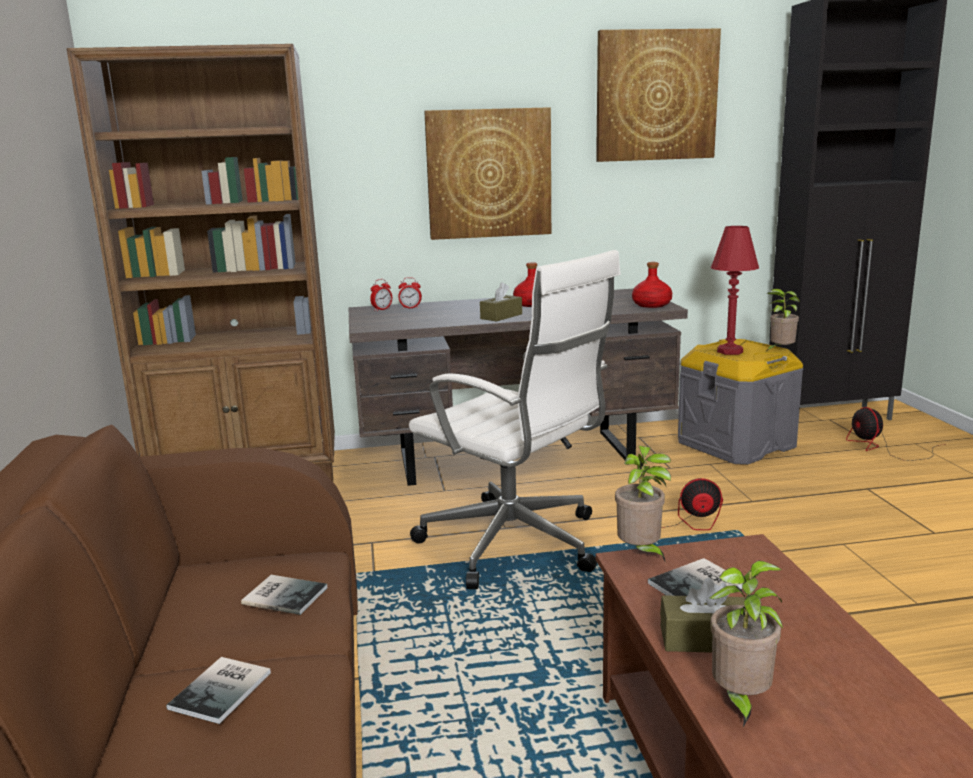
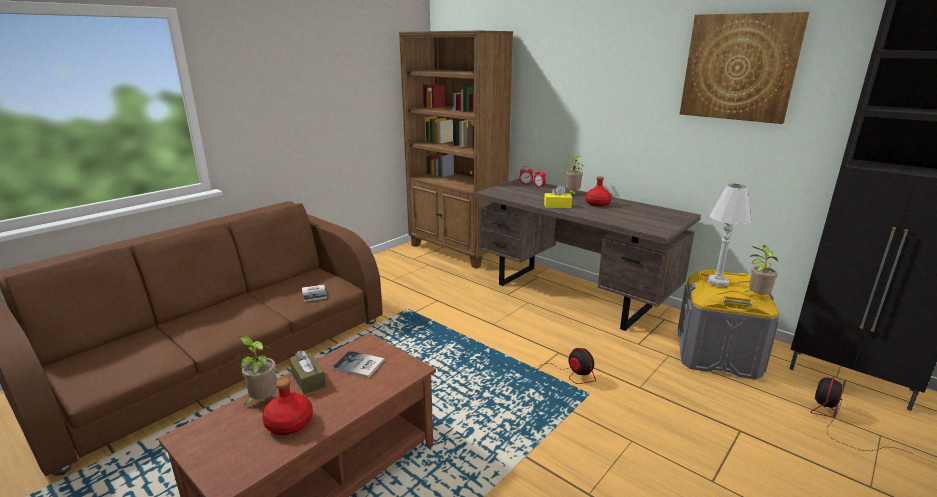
camera: 50 degrees right, 5 degrees up
book [166,657,271,724] -> none
white office chair [409,250,621,589] -> none
picture [424,107,551,240] -> none
brown tissue box [480,282,522,321] -> yellow tissue box [544,185,572,208]
potted plant [615,446,671,563] -> potted plant moved to [566,156,583,196]
red bottle [632,262,672,308] -> red bottle moved to [262,378,313,435]
red table lamp [711,226,759,355] -> white table lamp [708,184,752,287]

